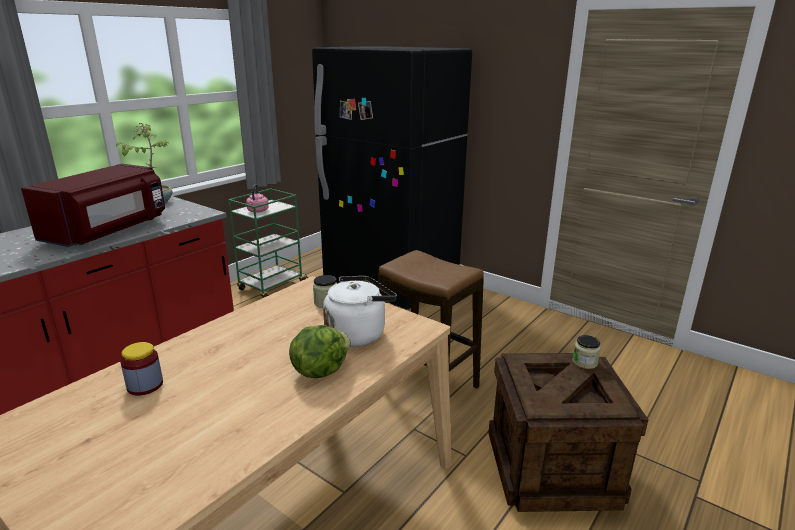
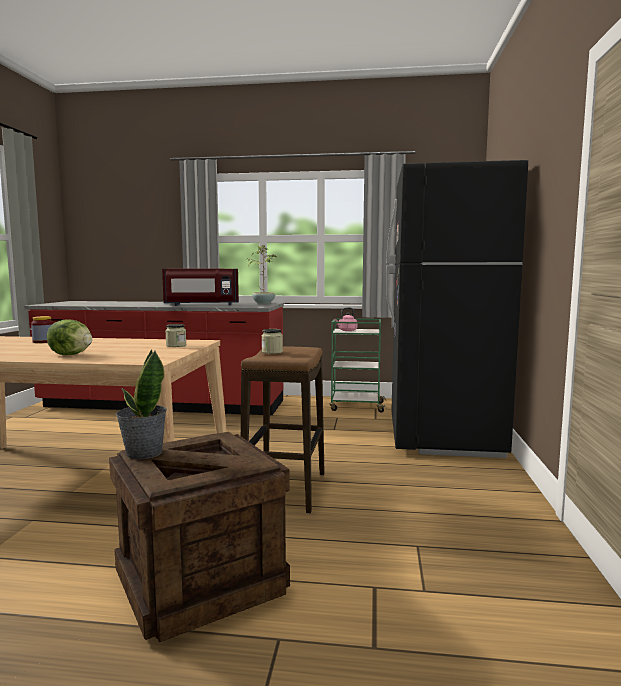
camera: 60 degrees right, 15 degrees down
white kettle [323,276,397,347] -> none
jar [573,335,601,369] -> jar moved to [262,329,283,354]
none -> potted plant [116,349,167,459]

